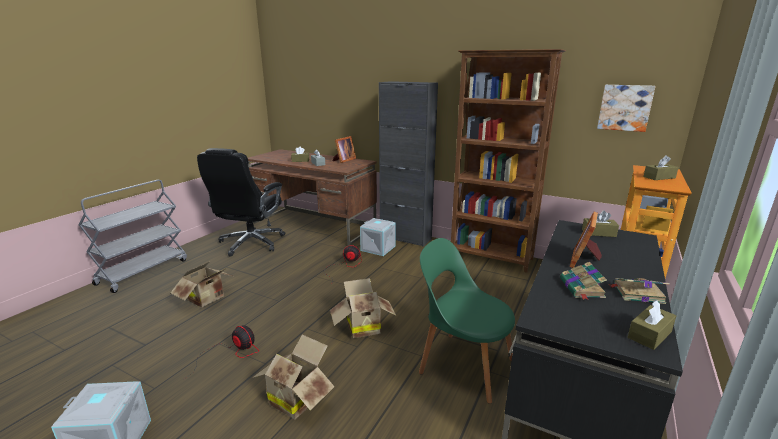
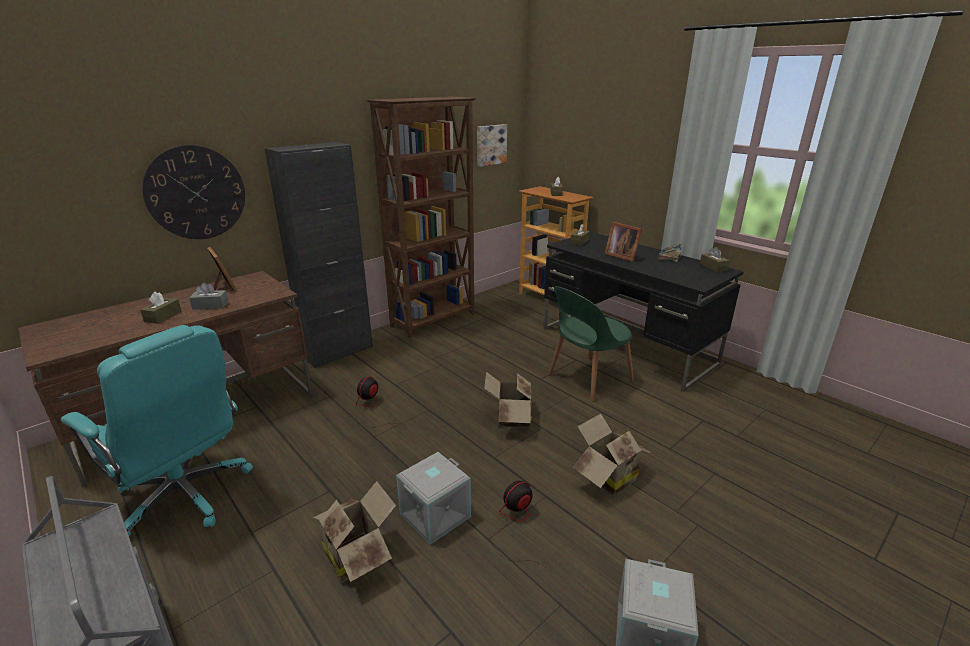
camera: 70 degrees left, 5 degrees up
black office chair [197,148,285,257] -> turquoise office chair [61,325,253,536]
grey storage box [360,218,396,256] -> grey storage box moved to [396,452,471,545]
book [560,262,607,300] -> none
none -> wall clock [142,145,245,239]

